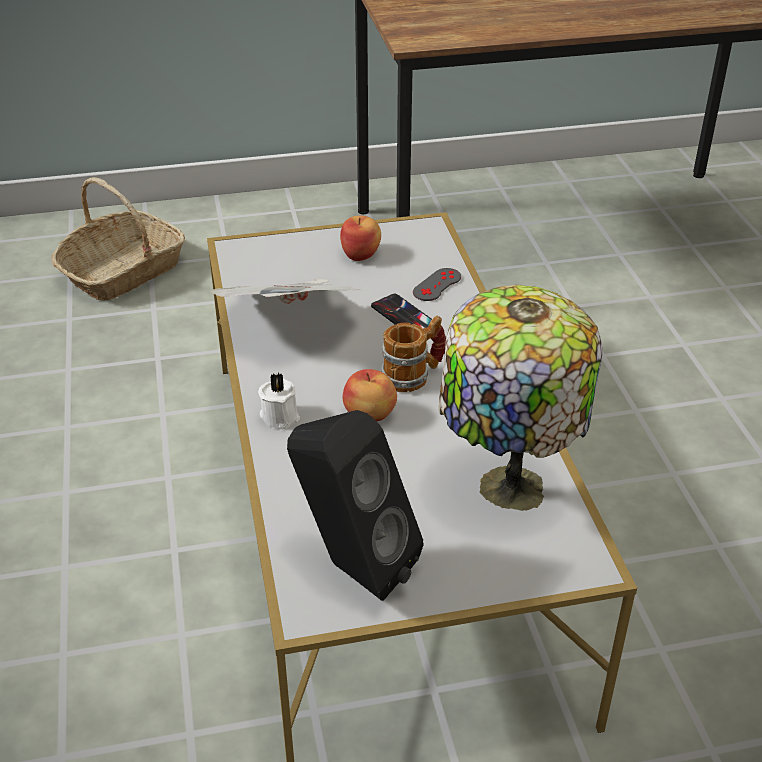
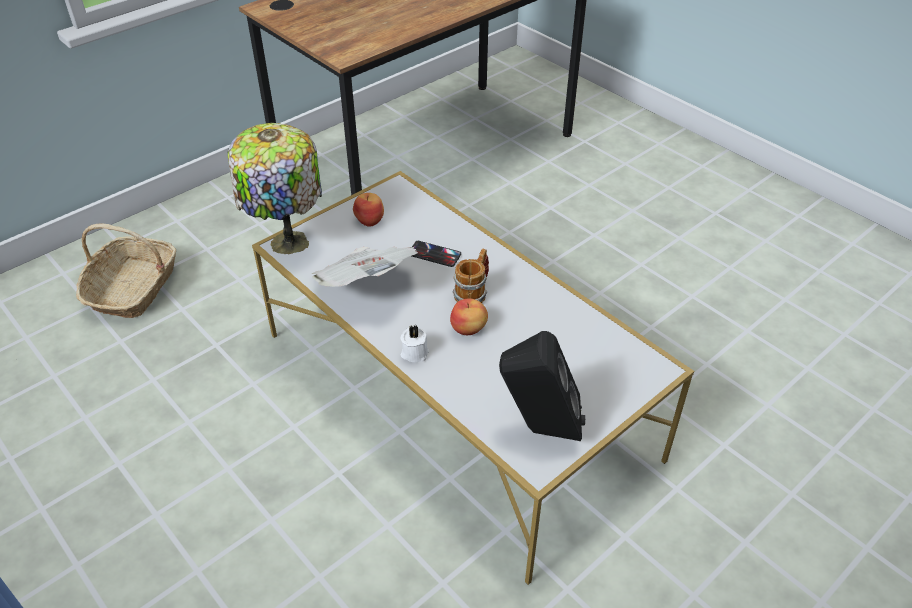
camera: 30 degrees left, 5 degrees up
grey game controller [413,268,461,301] -> none
table lamp [439,285,602,511] -> table lamp moved to [228,123,322,254]

